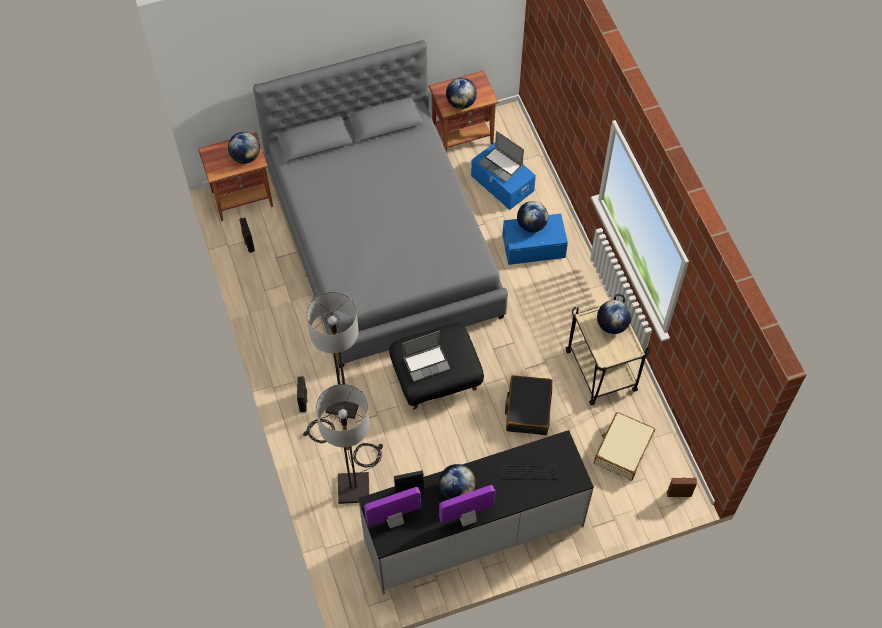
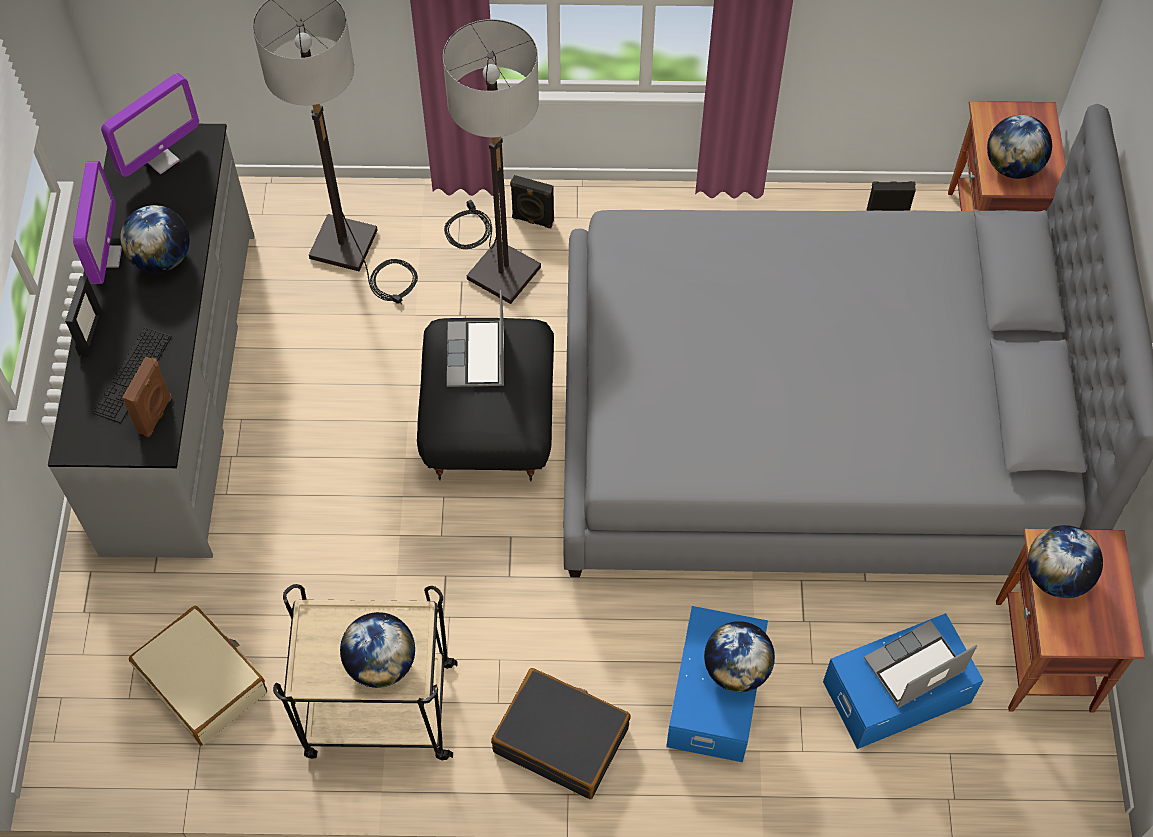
camera: 110 degrees right, 0 degrees up
monitor [364,487,421,528] -> monitor turned 45 degrees clockwise [101,73,199,177]
picture frame [394,470,424,493] -> picture frame moved to [65,276,103,358]
black suitcase [505,375,553,435] -> black suitcase moved to [491,668,631,799]
brown speaker [667,477,697,497] -> brown speaker moved to [122,356,172,437]

